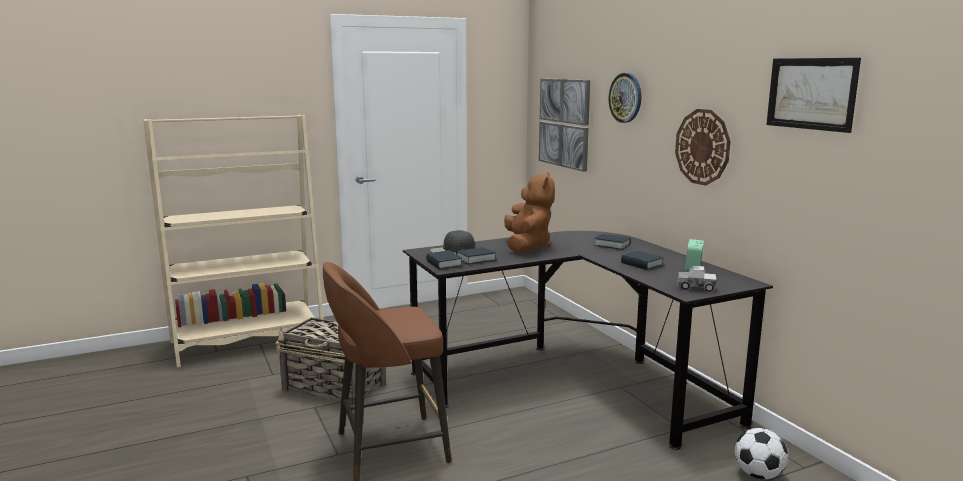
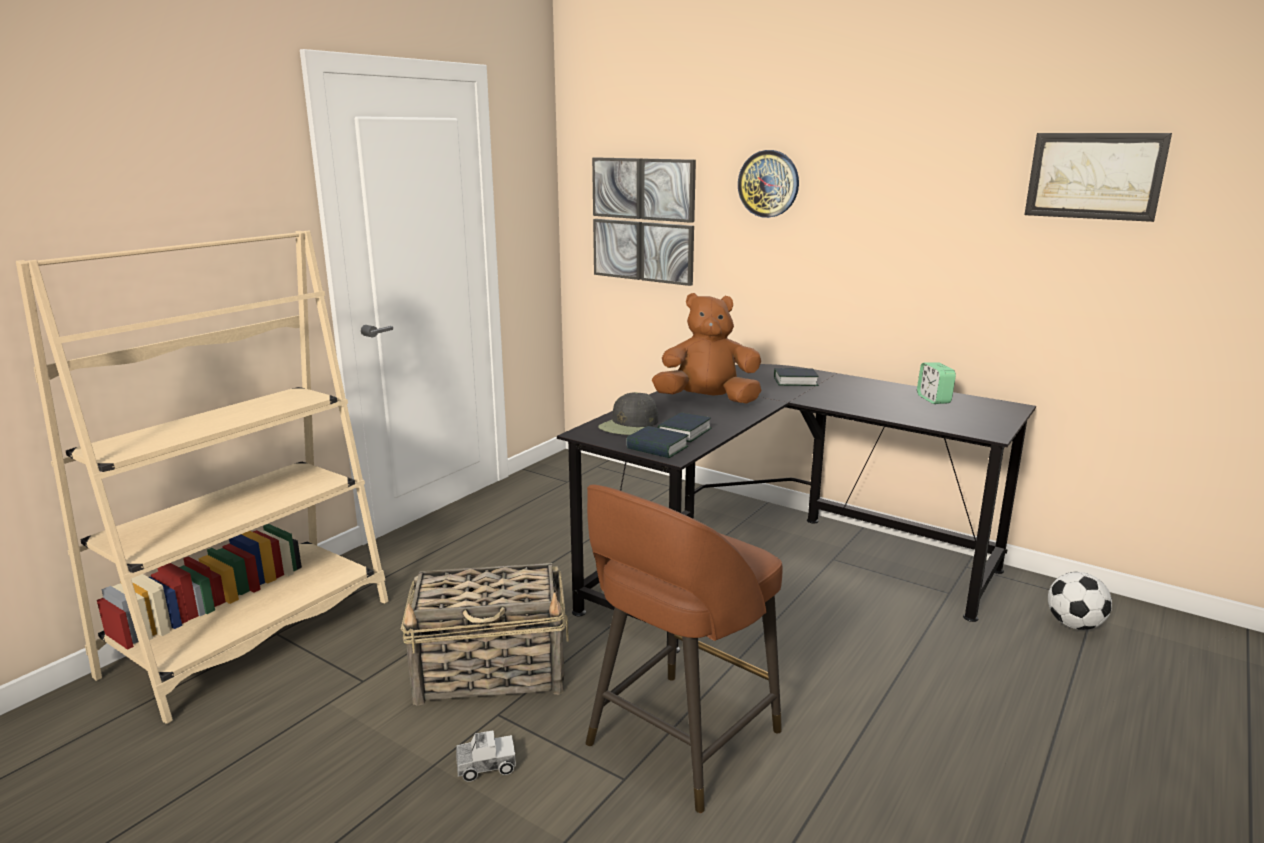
camera: 30 degrees left, 5 degrees up
brown plush toy [504,172,555,253] -> brown plush toy turned 60 degrees counterclockwise [652,293,761,404]
book [621,251,664,270] -> none
wall clock [675,109,731,186] -> none
toy truck [677,266,717,292] -> toy truck moved to [456,731,516,782]

